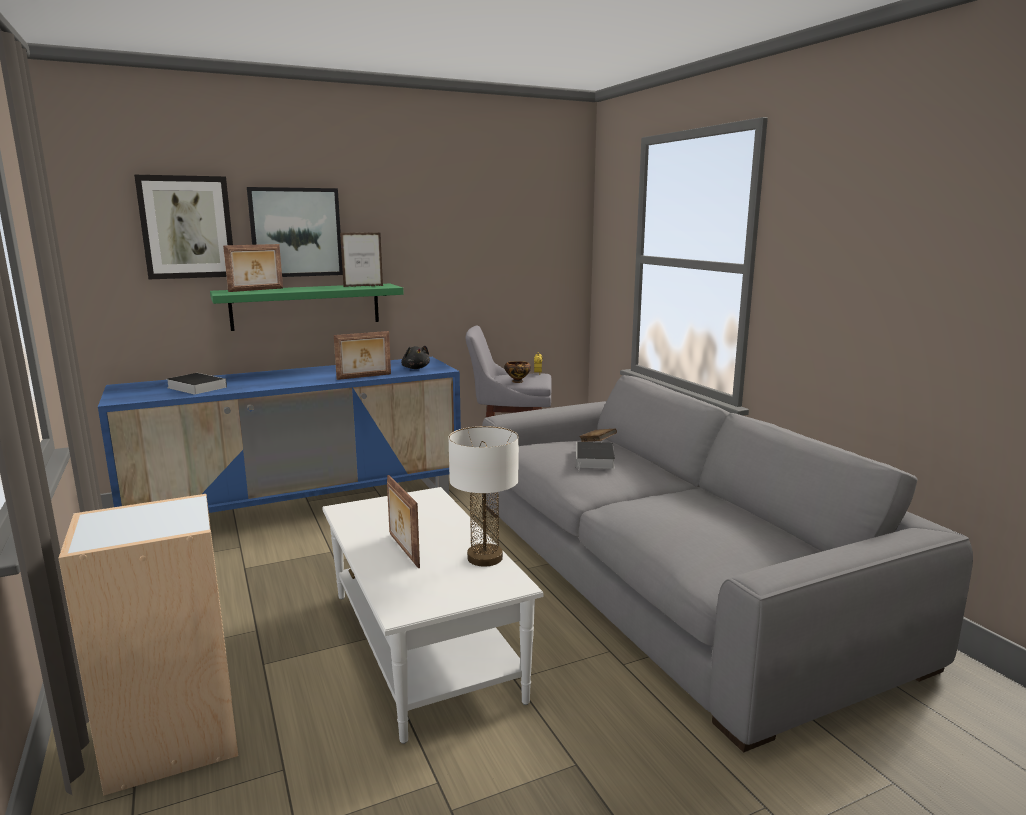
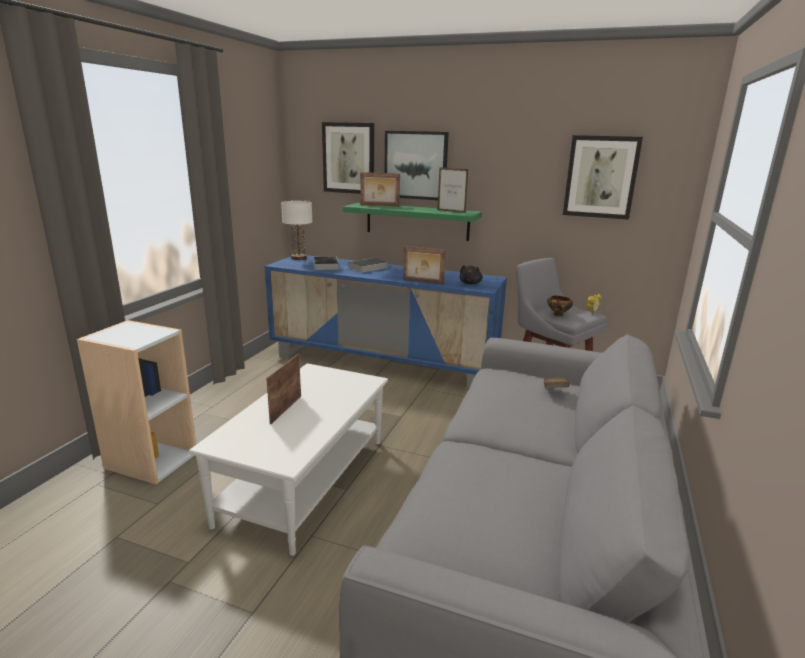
camera: 45 degrees right, 5 degrees up
table lamp [449,426,519,566] -> table lamp moved to [281,200,312,260]
book [576,442,615,471] -> book moved to [344,258,387,273]
none -> picture [563,135,643,220]

